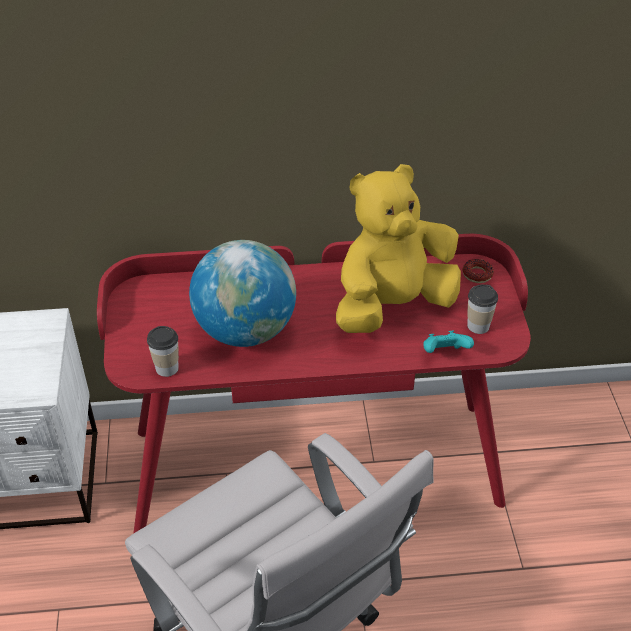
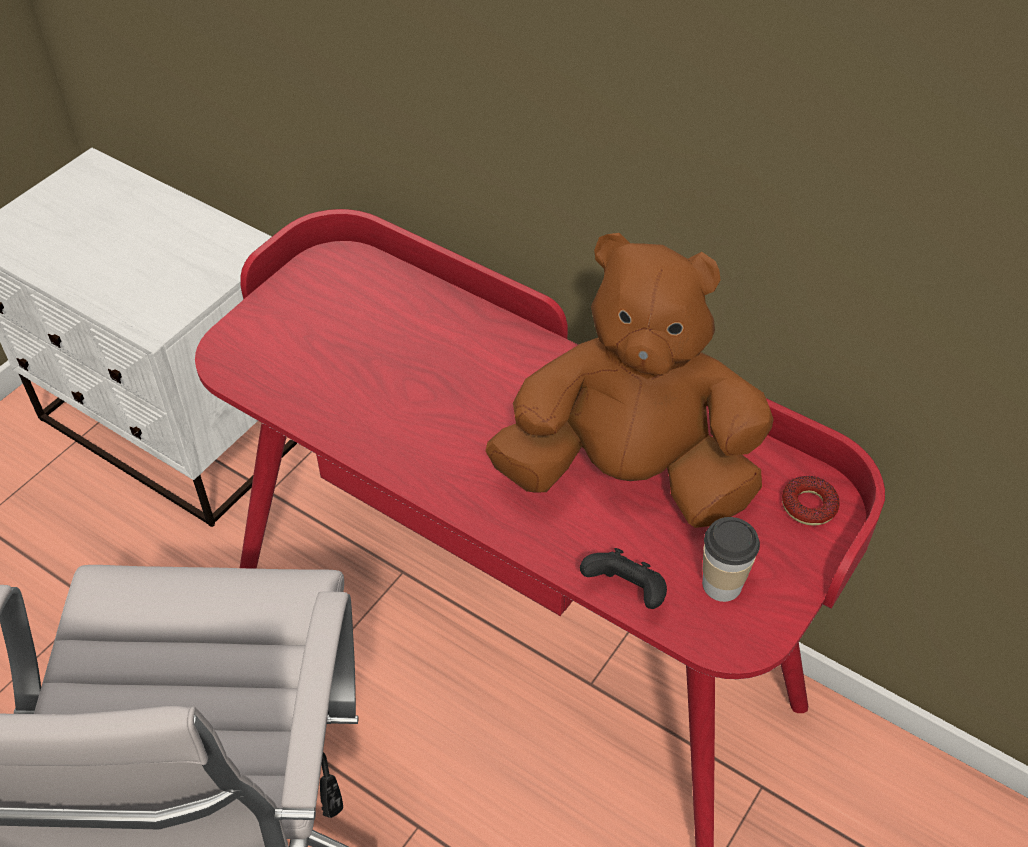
camera: 40 degrees right, 5 degrees up
cup [147,326,179,377] -> none
globe [189,240,296,347] -> none
yellow plush toy [336,164,461,333] -> brown plush toy [486,233,774,528]
turquoise game controller [423,331,474,353] -> black game controller [580,548,667,609]

